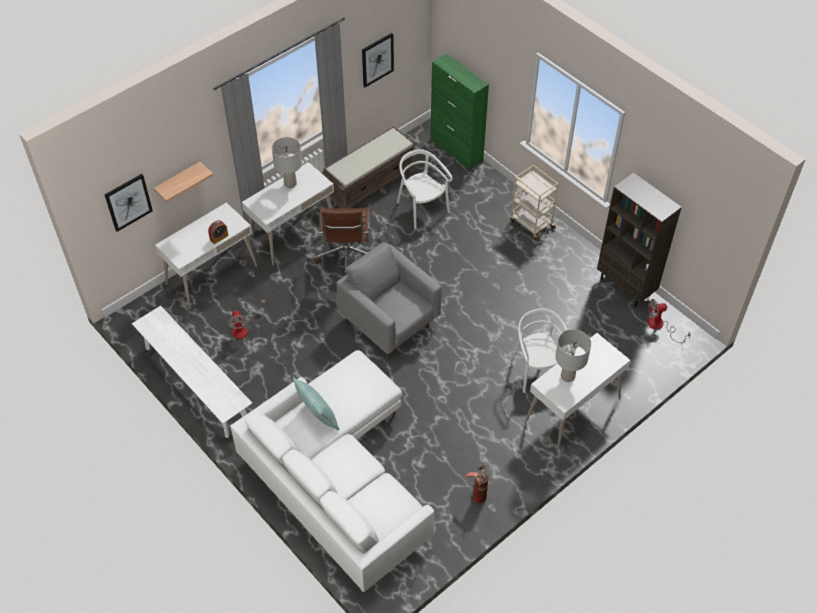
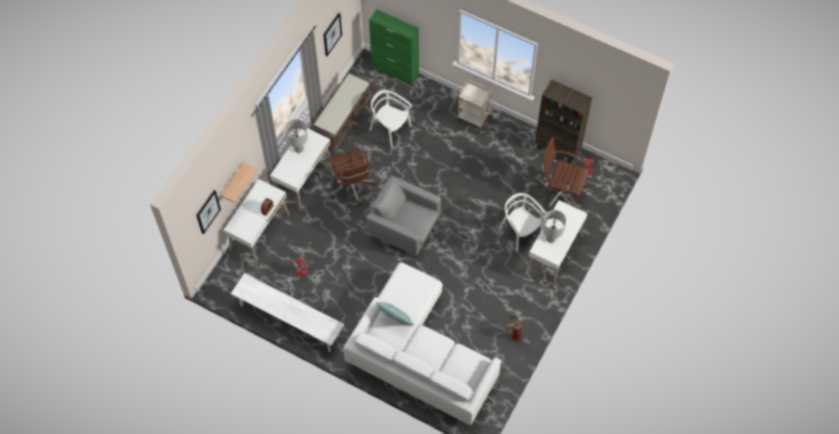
camera: 20 degrees left, 10 degrees up
none -> brown office chair [539,137,589,211]

